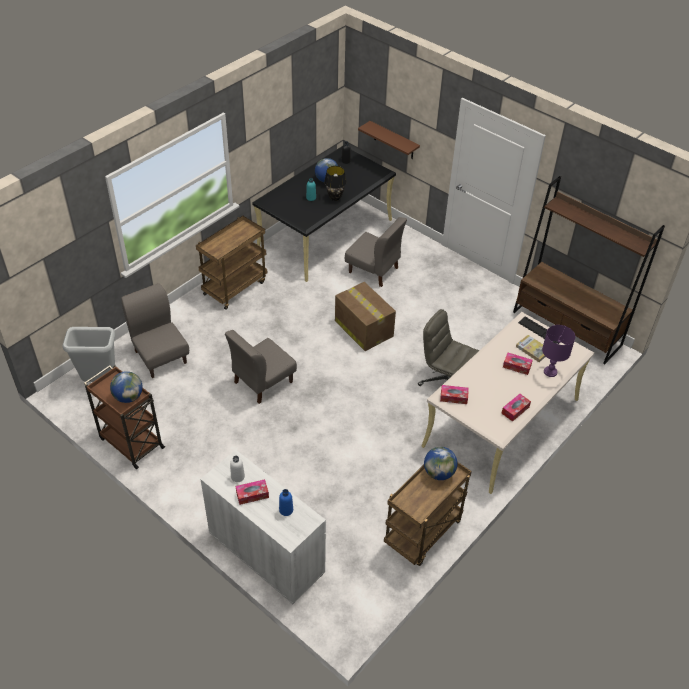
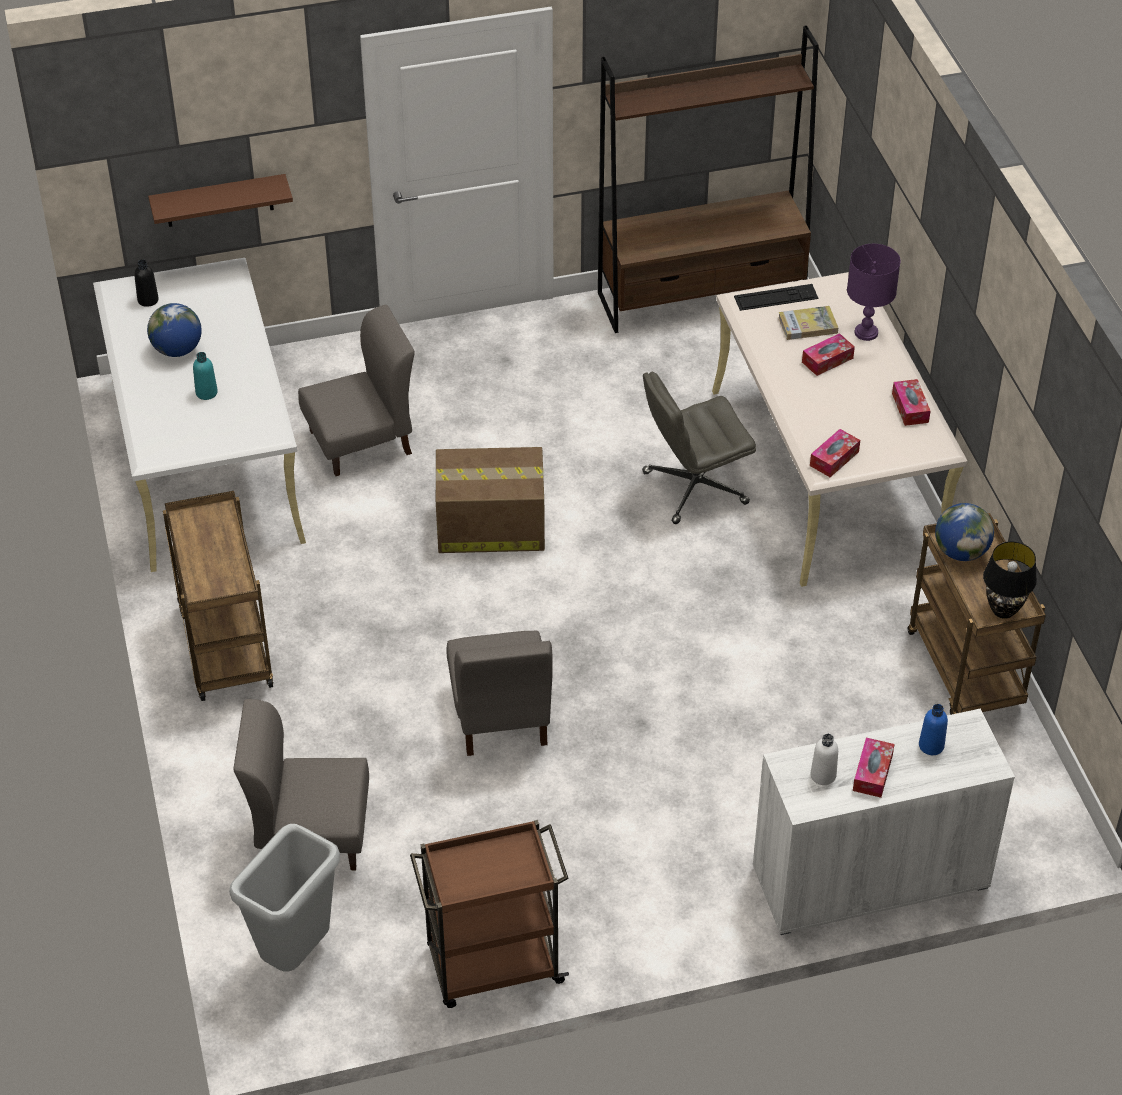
camera: 55 degrees left, 0 degrees up
globe [110,371,143,403] -> none
black desk [252,147,396,282] -> white desk [93,258,306,572]
black table lamp [324,166,347,201] -> black table lamp moved to [983,541,1037,619]

